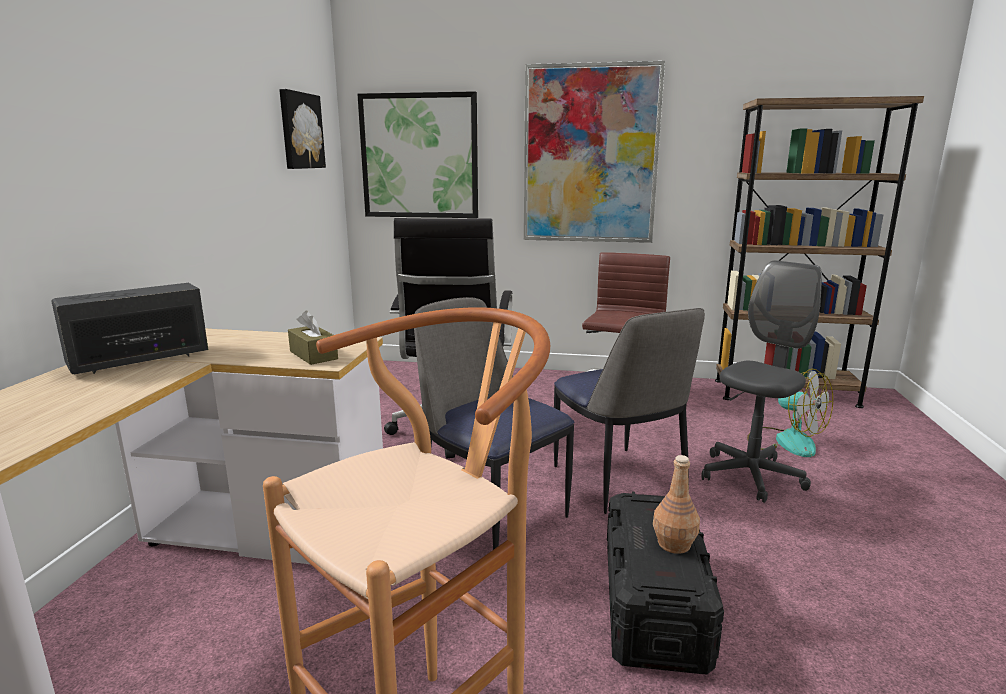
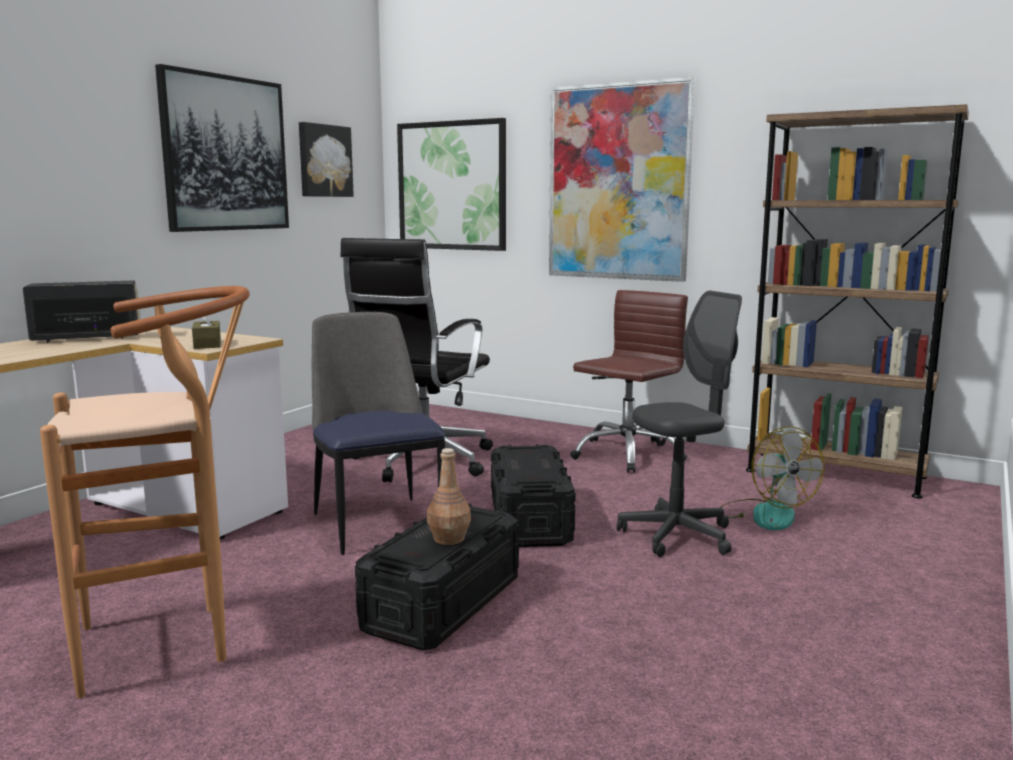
camera: 20 degrees right, 5 degrees down
chair [554,308,705,514] -> black storage box [491,444,576,547]
none -> picture [155,64,289,232]

